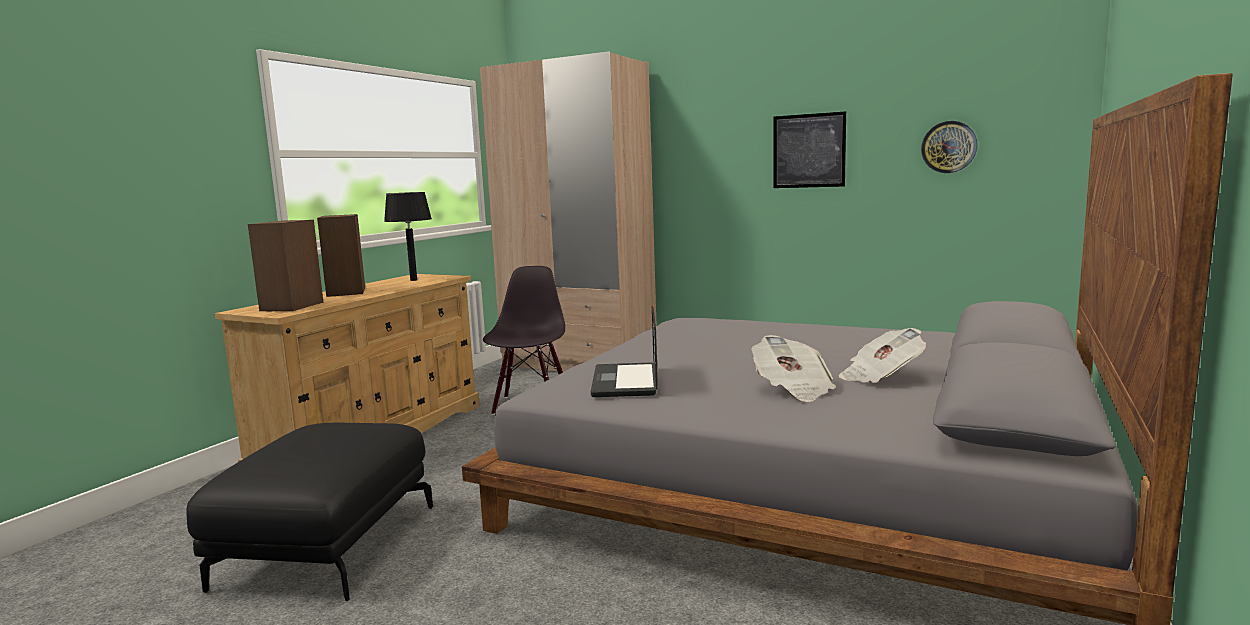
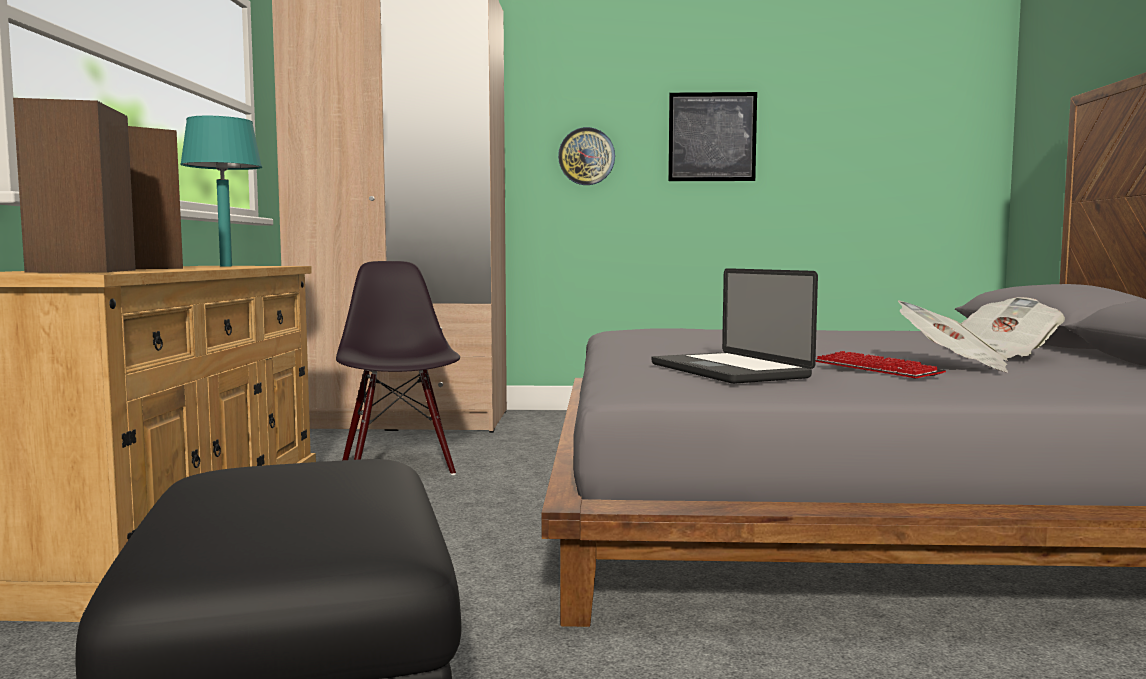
camera: 25 degrees left, 5 degrees down
black table lamp [384,192,432,281] -> turquoise table lamp [180,116,262,266]
wall clock [921,121,977,173] -> wall clock moved to [558,127,615,185]
none -> keyboard [815,351,946,378]

